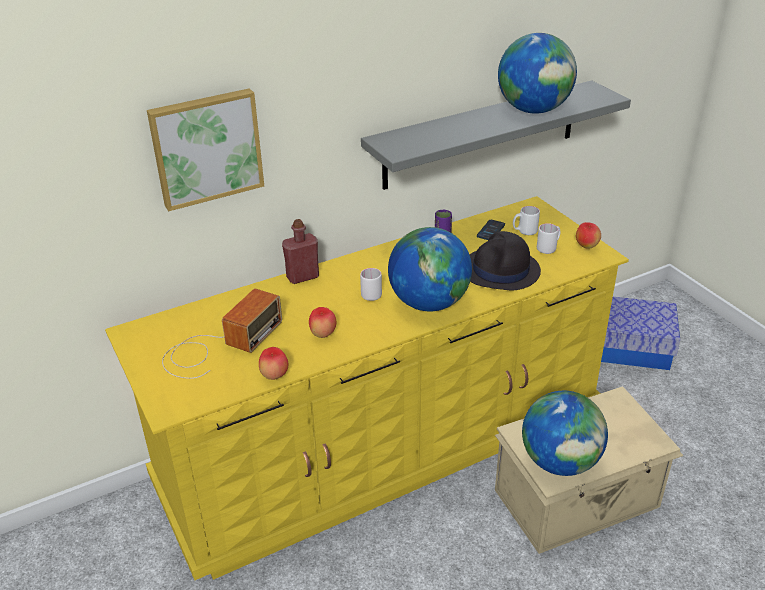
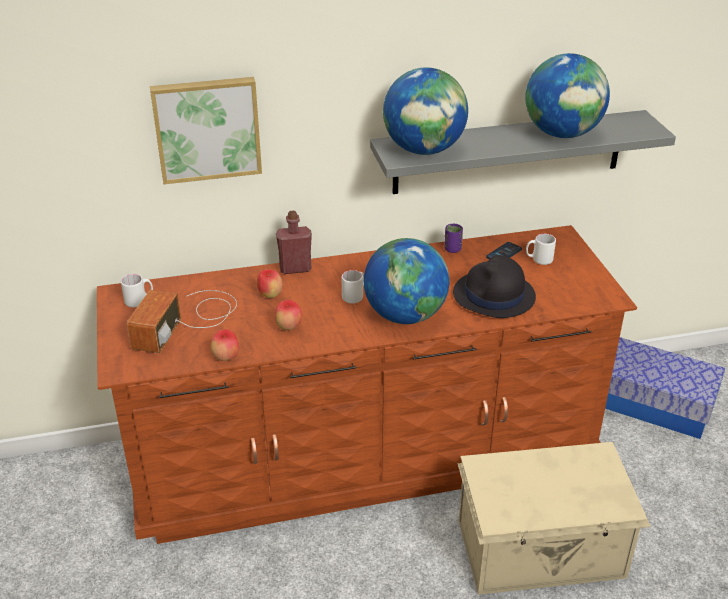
camera: 15 degrees right, 0 degrees up
yellow dresser [105,196,629,580] -> brown dresser [97,225,637,544]
radio [162,288,282,379] -> radio turned 150 degrees clockwise [127,290,237,353]
globe [522,391,608,476] -> globe moved to [383,68,468,155]
white mug [537,223,560,254] -> white mug moved to [121,274,153,307]
apple [576,222,601,248] -> apple moved to [257,269,283,298]

